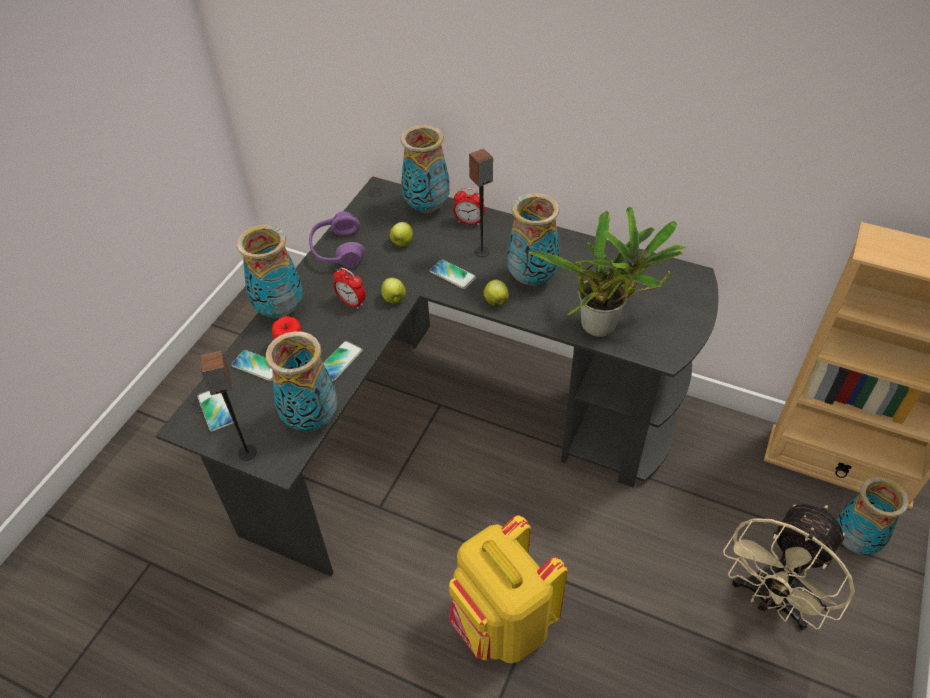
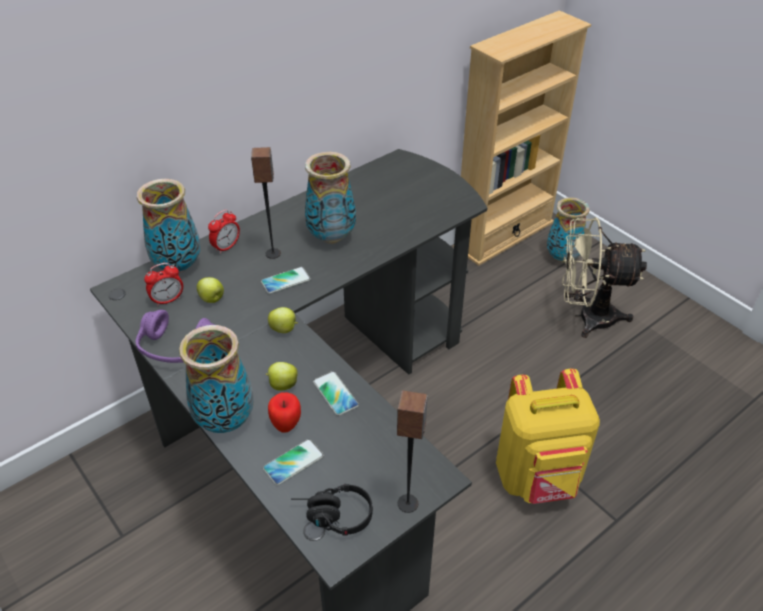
camera: 65 degrees left, 5 degrees down
phone [197,391,234,432] -> black headphones [291,484,373,535]
vase [266,331,337,431] -> none
alarm clock [333,267,366,309] -> alarm clock moved to [144,263,183,306]
apple [483,279,509,306] -> apple moved to [265,362,297,391]
potted plant [529,206,687,337] -> none
beige fan [723,504,855,630] -> beige fan turned 120 degrees clockwise [562,217,647,338]

